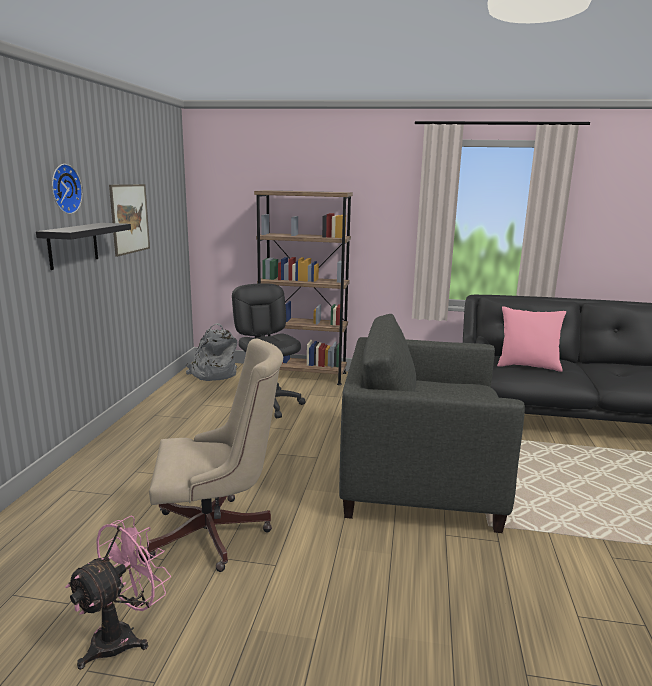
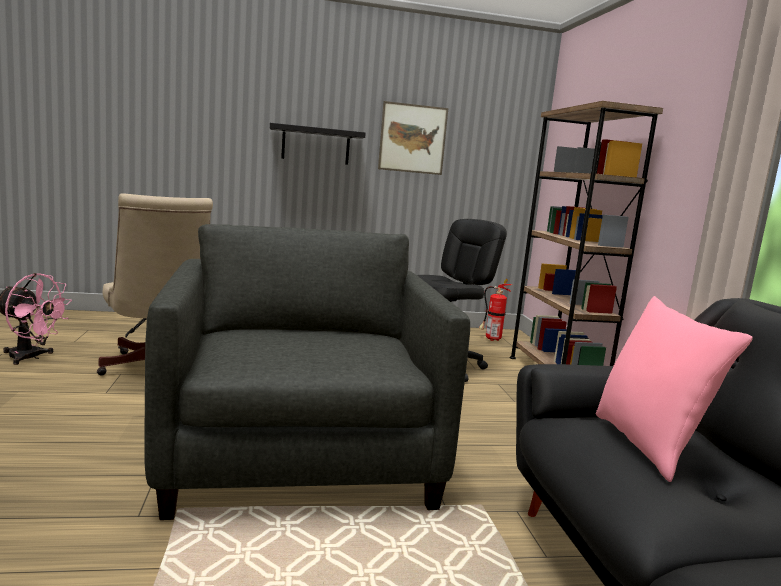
camera: 70 degrees right, 5 degrees down
wall clock [52,164,83,214] -> none
grey backpack [186,323,237,381] -> fire extinguisher [479,279,512,341]

